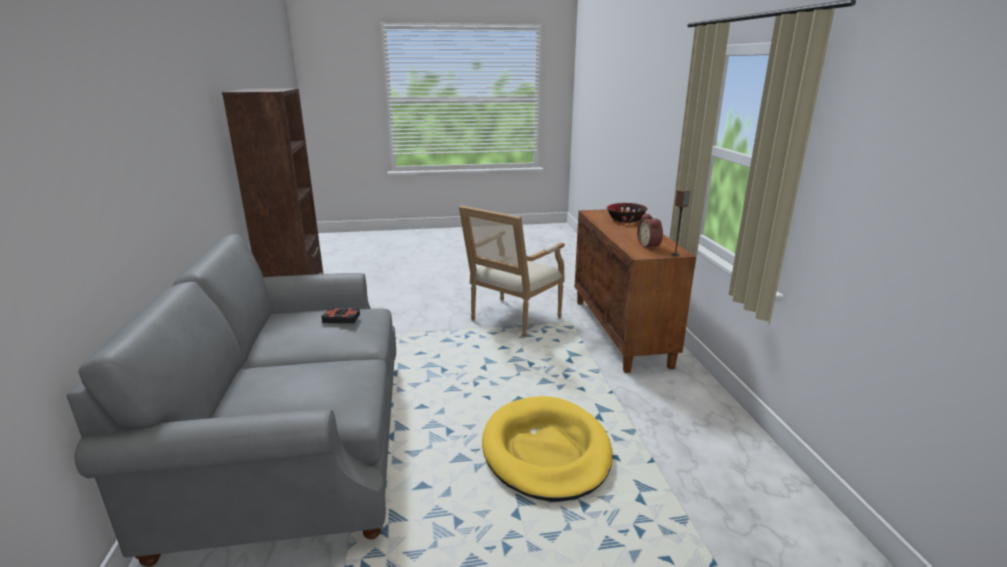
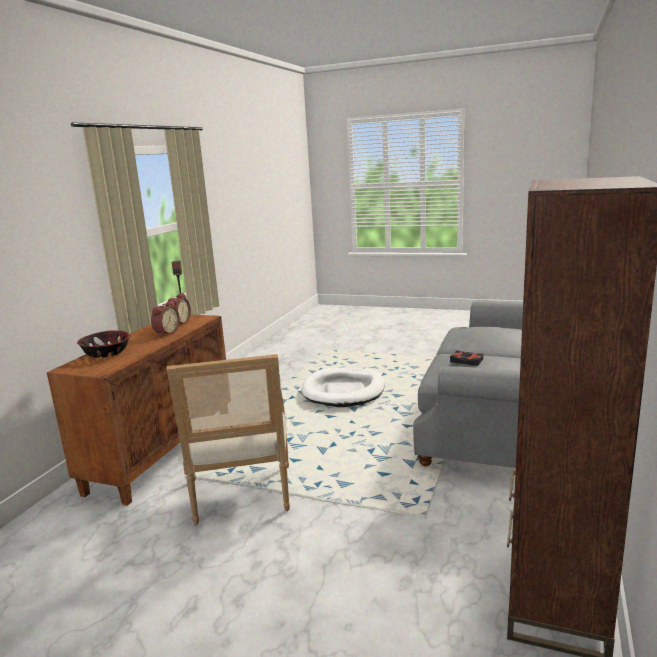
camera: 150 degrees left, 5 degrees down
armchair [459,205,565,337] -> armchair turned 105 degrees clockwise [167,354,290,525]
yellow dog bed [482,396,613,502] -> white dog bed [301,368,385,407]
none -> alarm clock [151,301,180,337]

